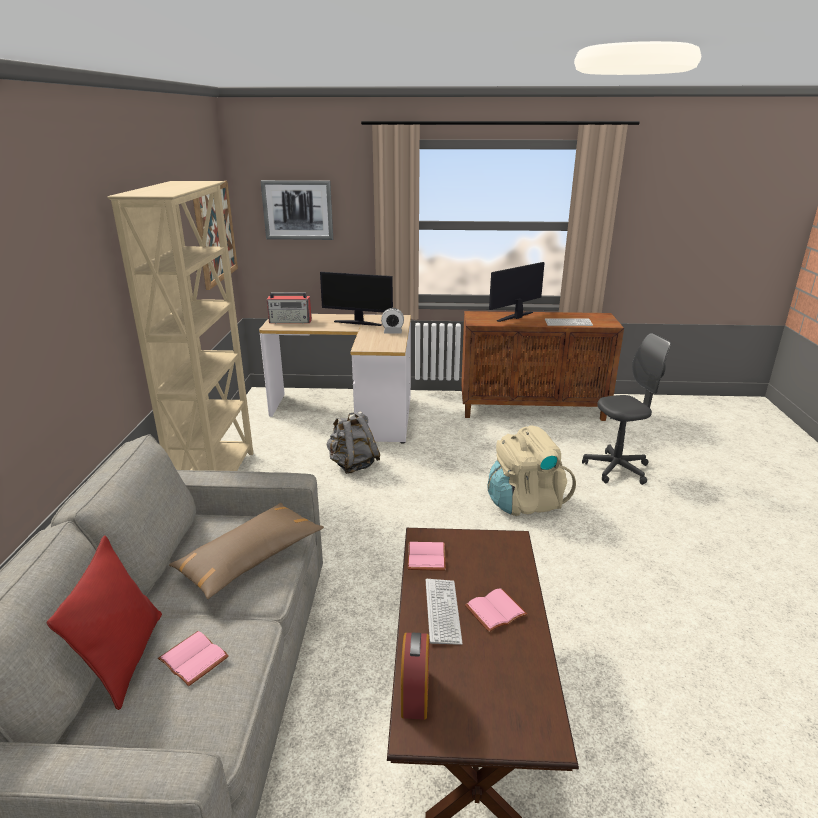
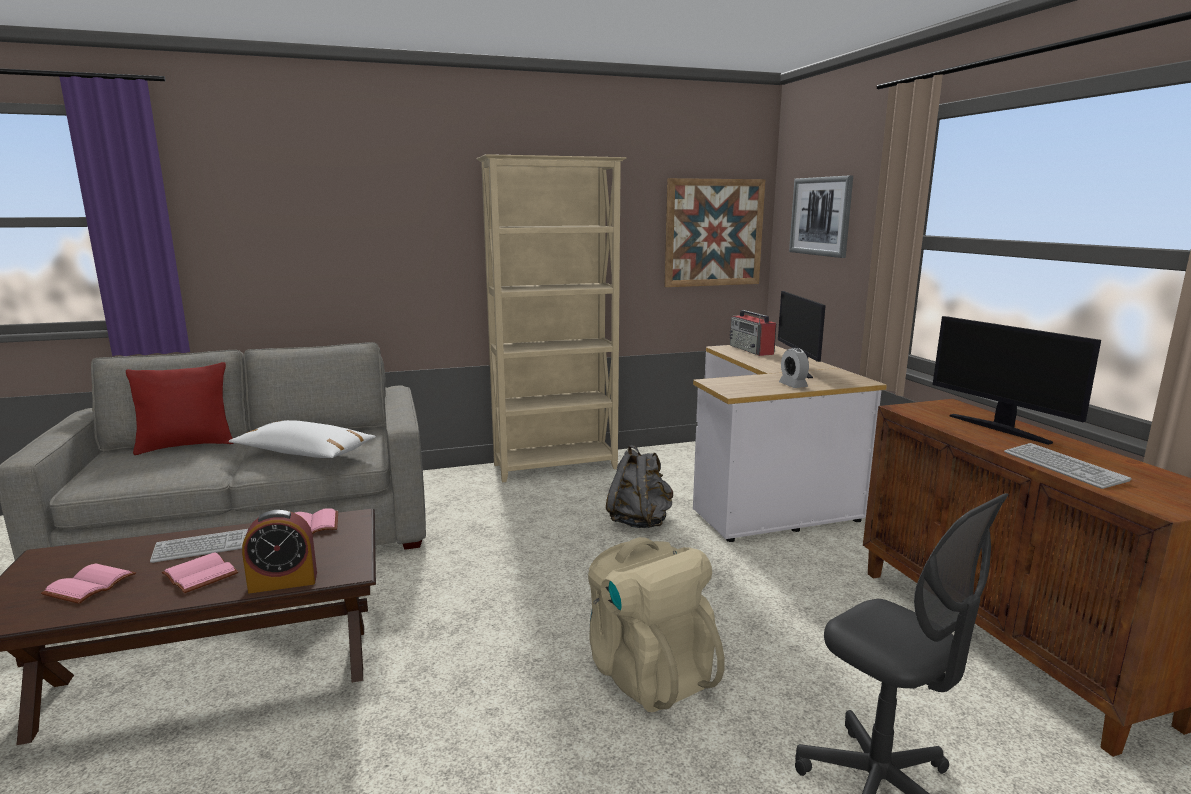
camera: 70 degrees right, 10 degrees down
pink book [158,631,229,686] -> pink book moved to [41,563,136,604]
brown pillow [169,503,324,599] -> white pillow [229,420,376,458]
alarm clock [401,633,429,720] -> alarm clock moved to [242,510,317,593]
monitor [489,262,545,322] -> monitor turned 150 degrees counterclockwise [933,316,1101,445]

